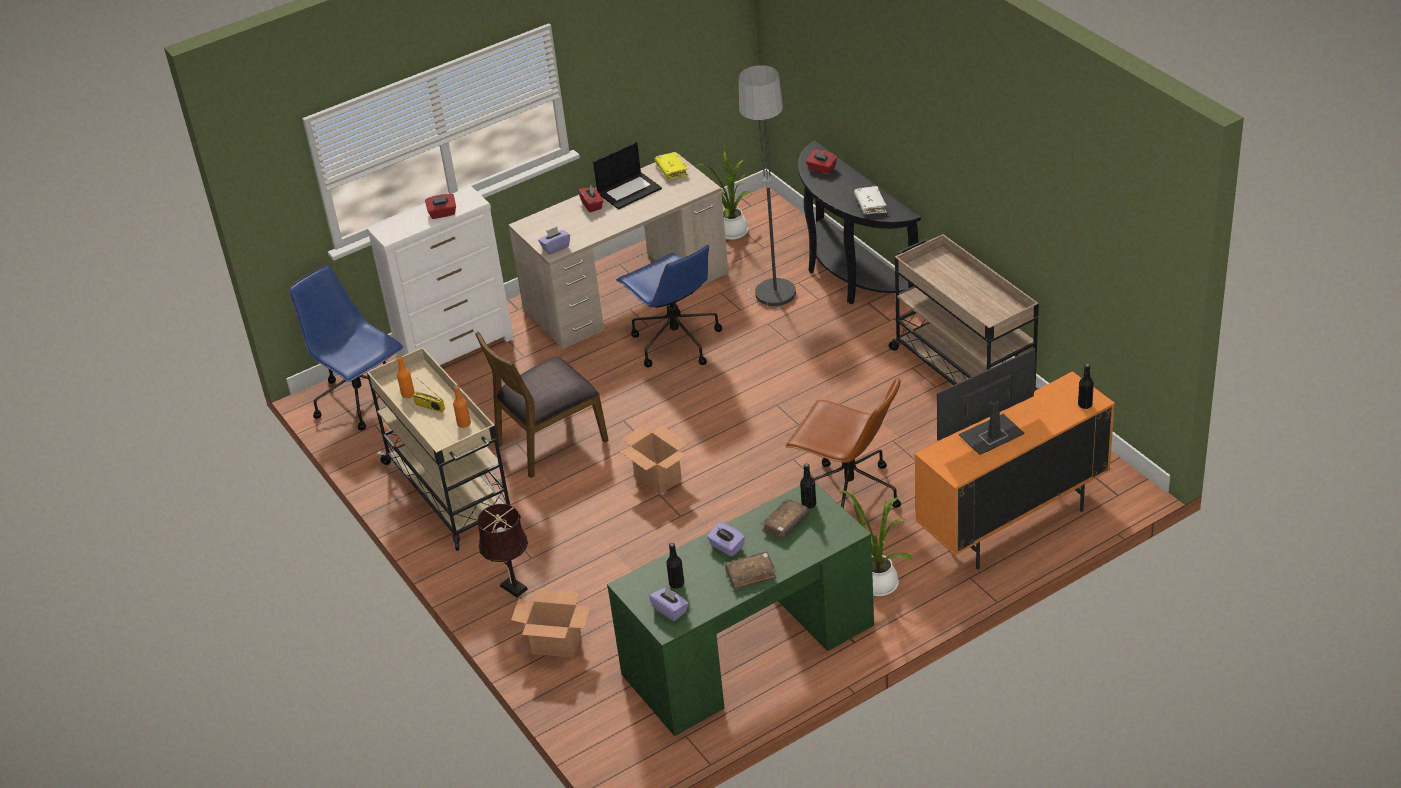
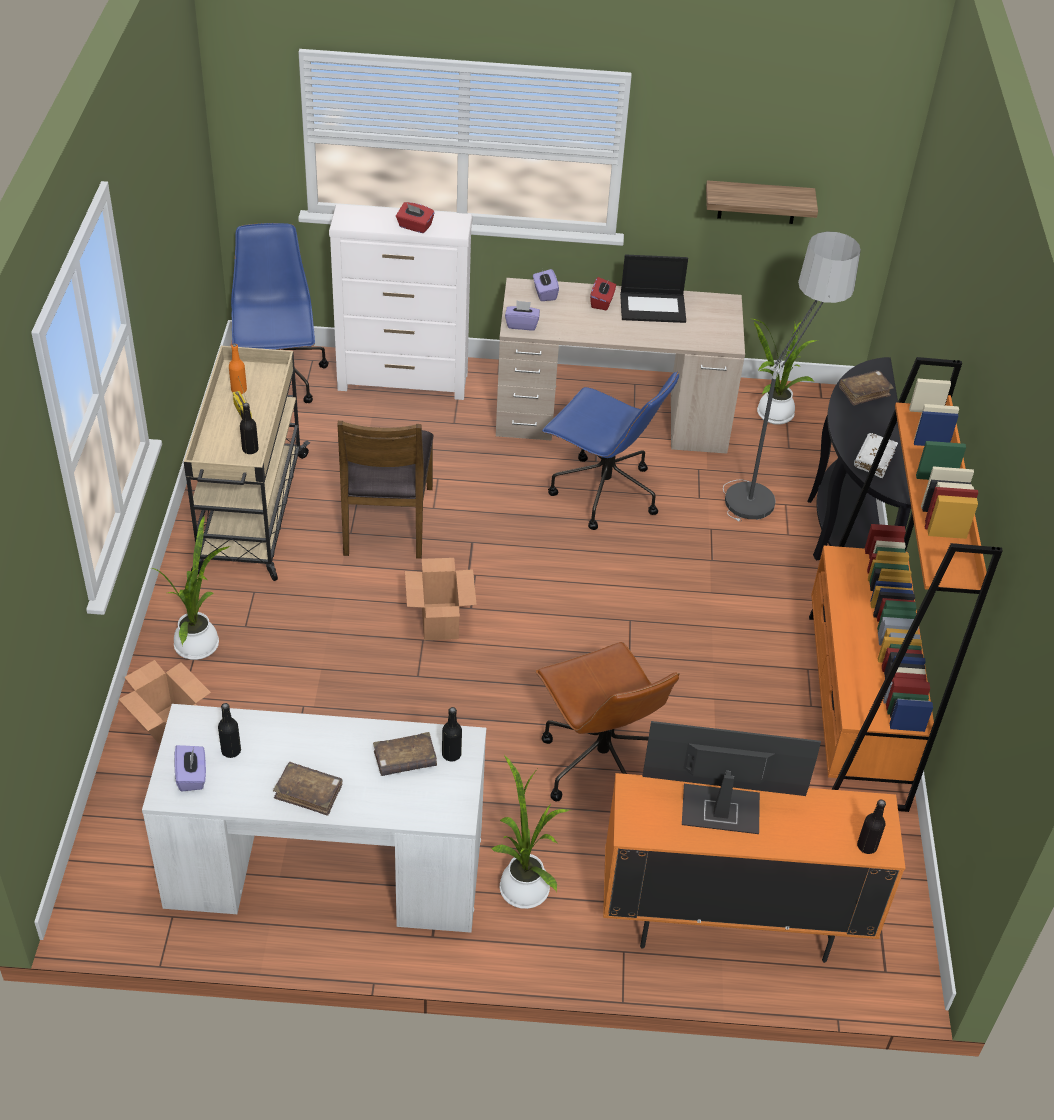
camera: 30 degrees right, 5 degrees up
orange bottle [453,385,471,428] -> black bottle [240,403,259,454]
brown chair [475,332,609,478] -> brown chair turned 90 degrees counterclockwise [338,421,434,559]
brown table lamp [477,504,528,597] -> potted plant [151,516,230,660]
green desk [607,483,874,736] -> white desk [142,704,486,933]
blue office chair [616,244,722,368] -> blue office chair turned 60 degrees counterclockwise [542,372,679,530]
yellow book [655,152,689,179] -> none
purple tissue box [707,522,745,557] -> purple tissue box moved to [533,269,559,301]
red tissue box [806,150,837,174] -> brown book [839,370,894,406]
beige cart [889,234,1039,391] -> orange bookcase [809,357,1003,812]
none -> shelf [706,180,818,224]

